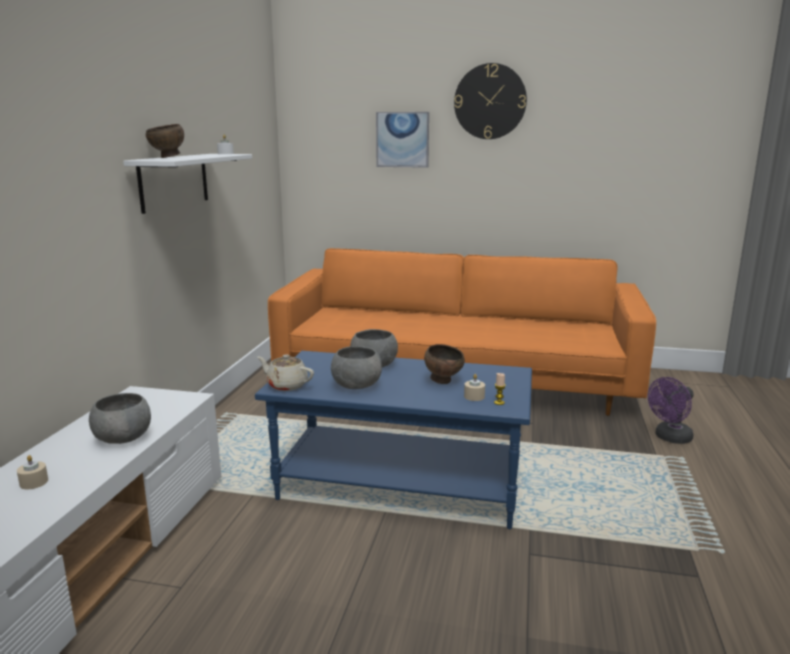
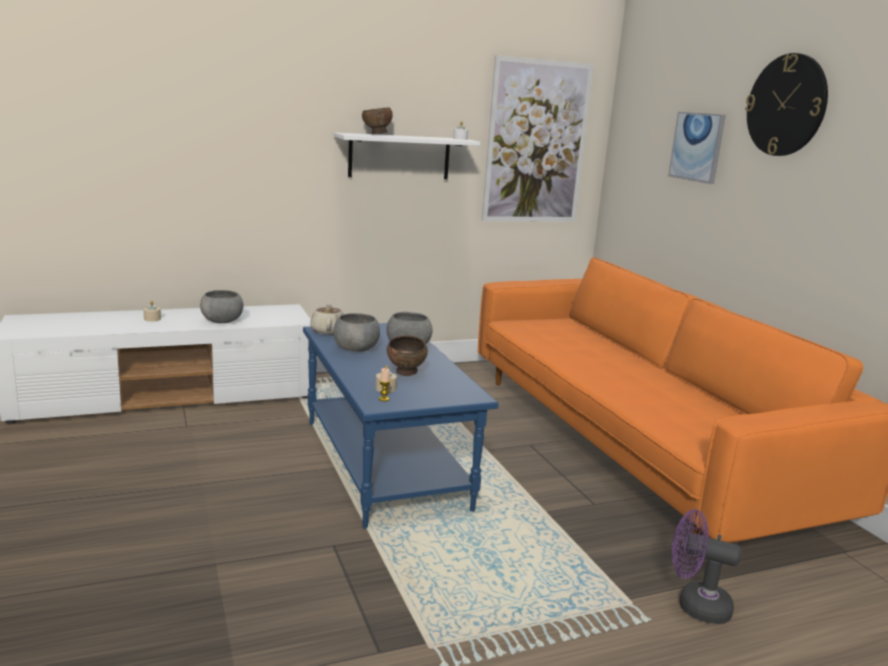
camera: 55 degrees right, 0 degrees up
none -> picture [482,55,593,222]

